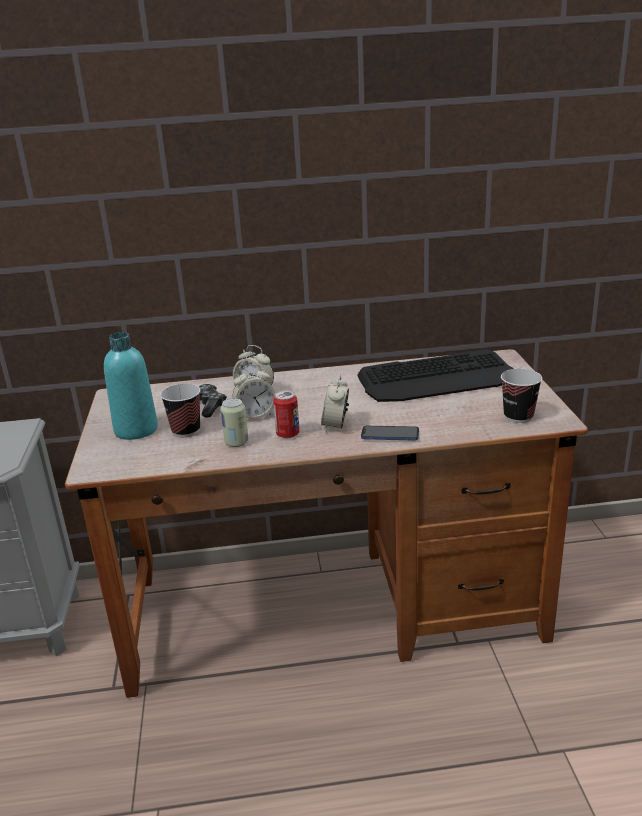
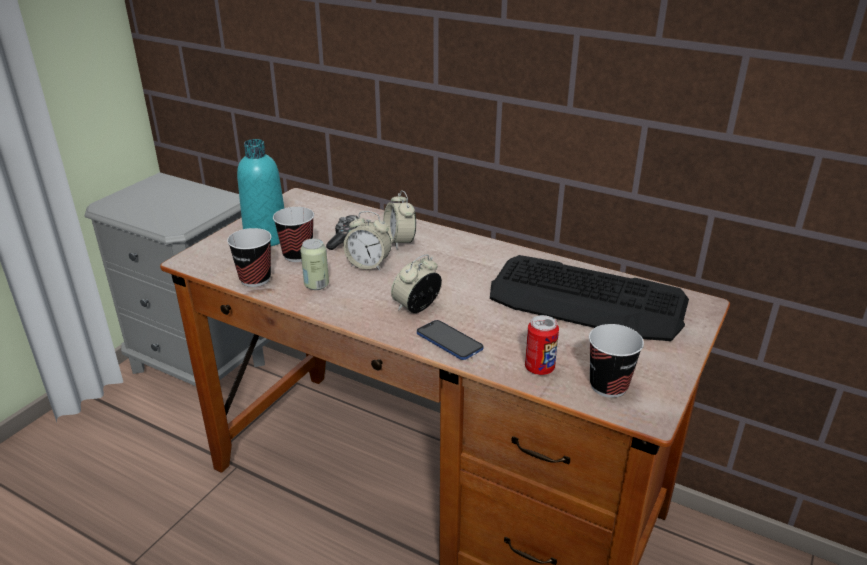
camera: 35 degrees right, 5 degrees up
can [273,390,300,438] -> can moved to [525,315,559,375]
none -> cup [227,228,271,287]

